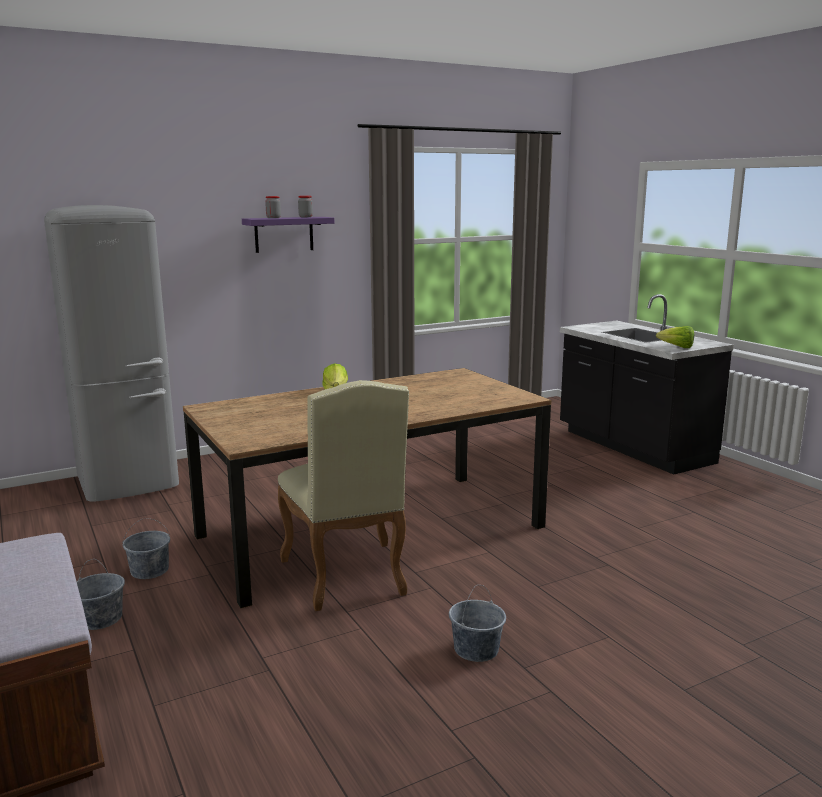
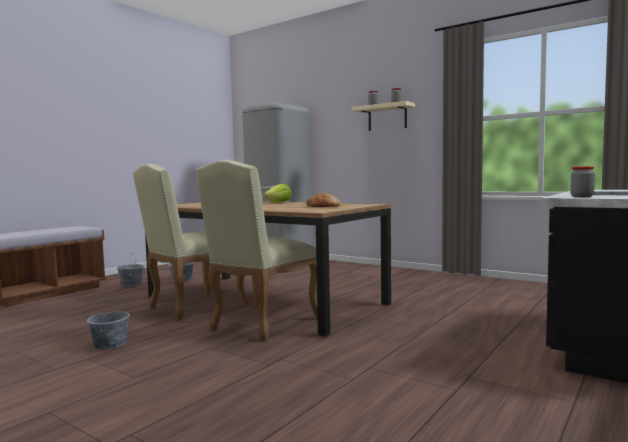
camera: 65 degrees right, 10 degrees down
purple shelf [242,217,334,253] -> beige shelf [352,101,415,131]
lettuce [656,326,694,348] -> jar [570,166,595,197]
none -> beige chair [196,160,318,342]
none -> bread [306,193,340,207]

